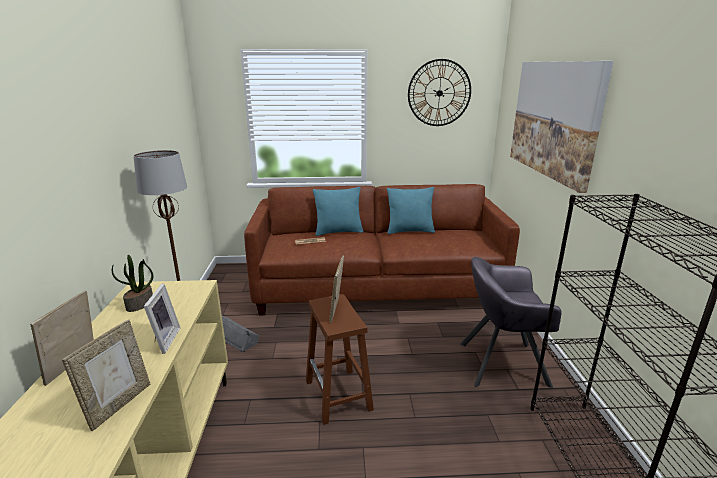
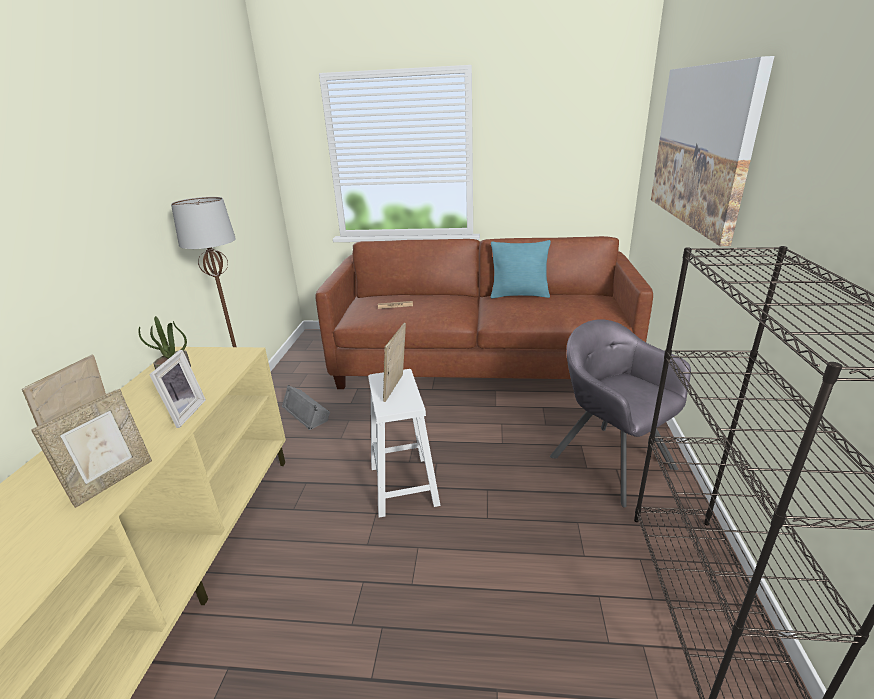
camera: 10 degrees right, 5 degrees up
brown stool [306,294,374,425] -> white stool [368,369,441,518]
turquoise pillow [313,187,363,236] -> none
wall clock [408,59,471,126] -> none
grey armchair [460,257,562,388] -> grey armchair turned 45 degrees clockwise [550,319,691,508]

